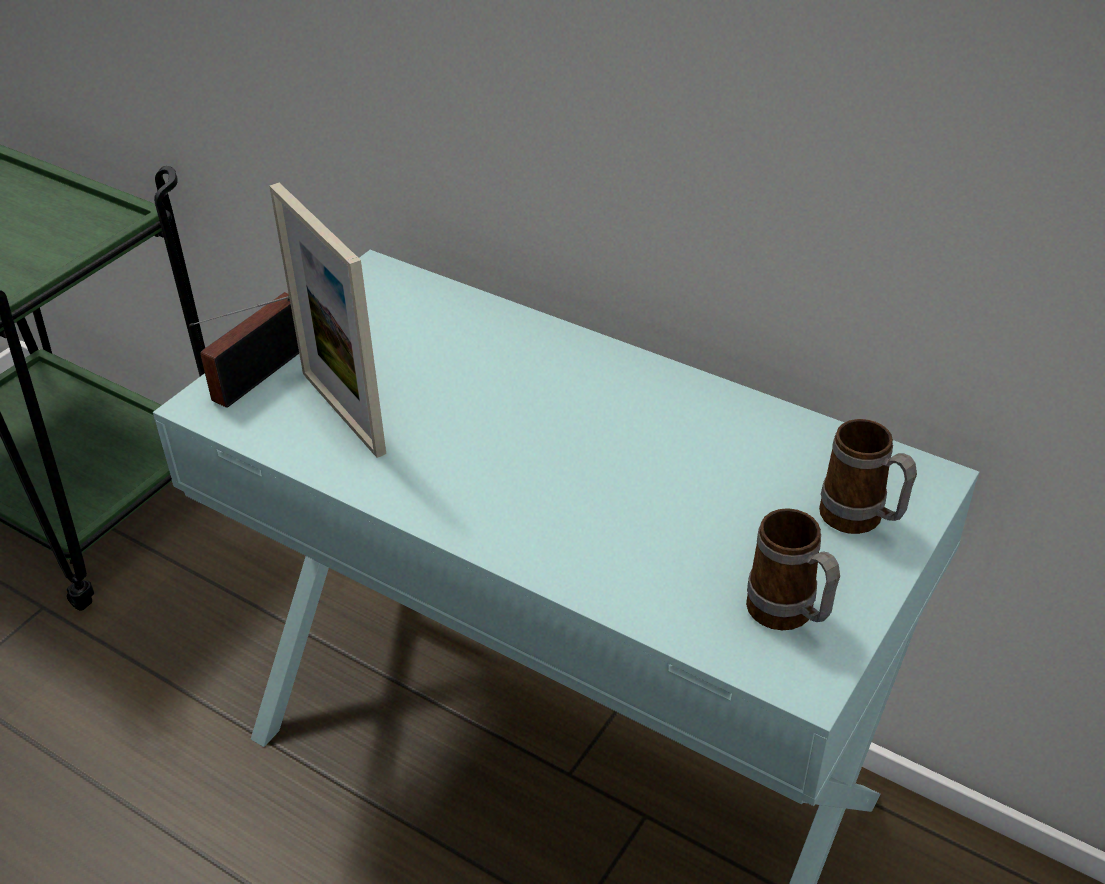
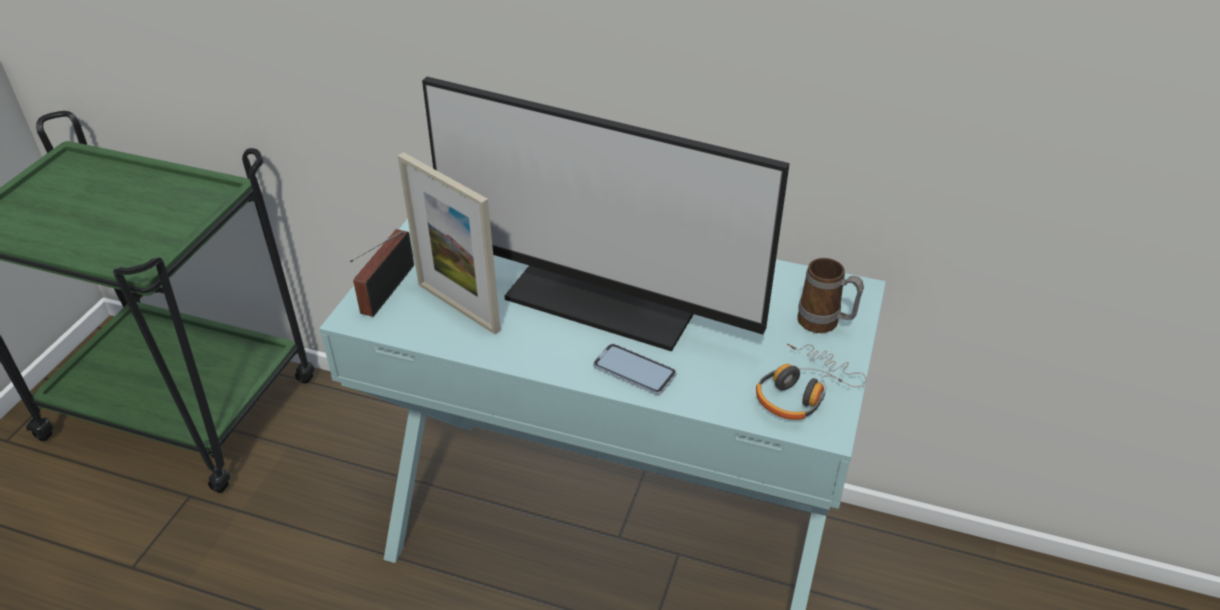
camera: 15 degrees left, 0 degrees up
mug [746,508,840,631] -> headphones [756,343,867,420]
none -> monitor [422,77,790,352]
none -> phone [593,343,677,395]

